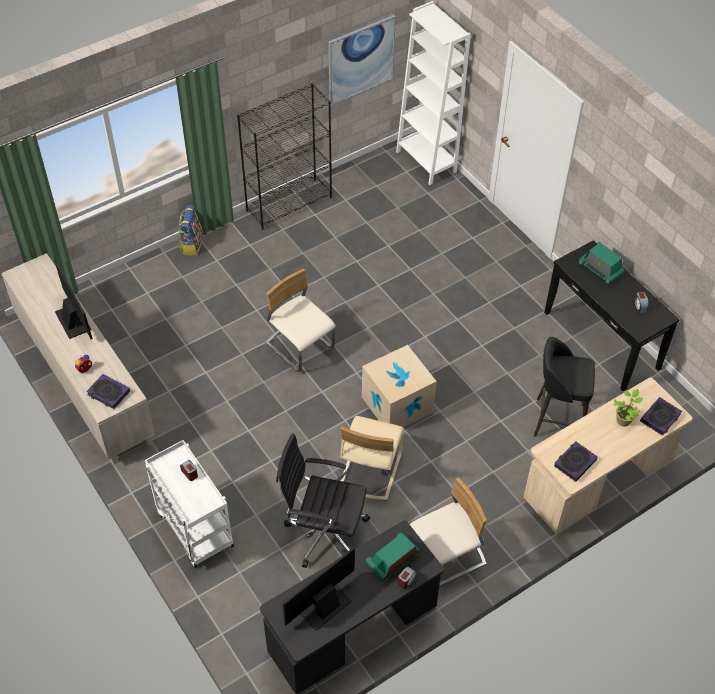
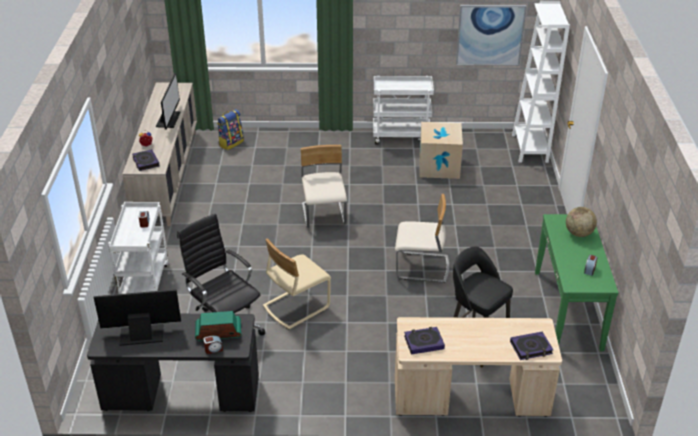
camera: 35 degrees right, 15 degrees down
backpack [178,205,203,255] -> backpack moved to [217,109,244,150]
black bookcase [237,83,332,230] -> white cart [373,76,434,145]
cardboard box [362,345,437,427] -> cardboard box moved to [419,122,463,179]
beige chair [410,477,487,586] -> beige chair moved to [395,194,449,283]
black console table [544,240,679,391] -> green console table [535,214,619,351]
radio [578,242,624,284] -> globe [566,207,597,237]
potted plant [613,389,643,427] -> none

